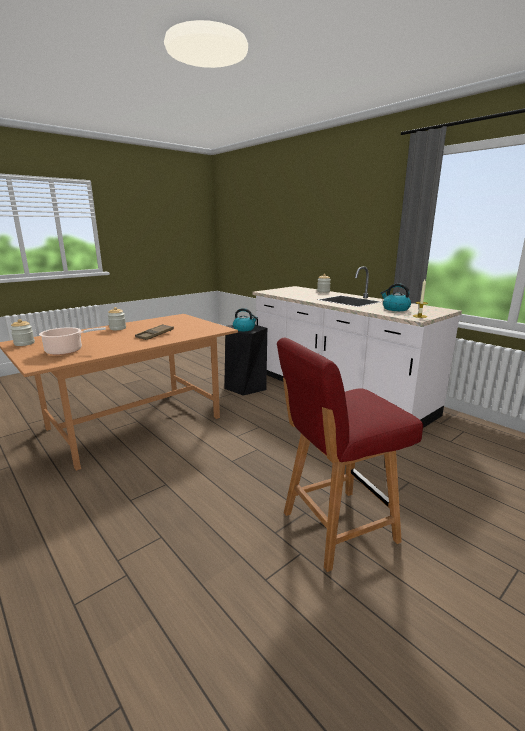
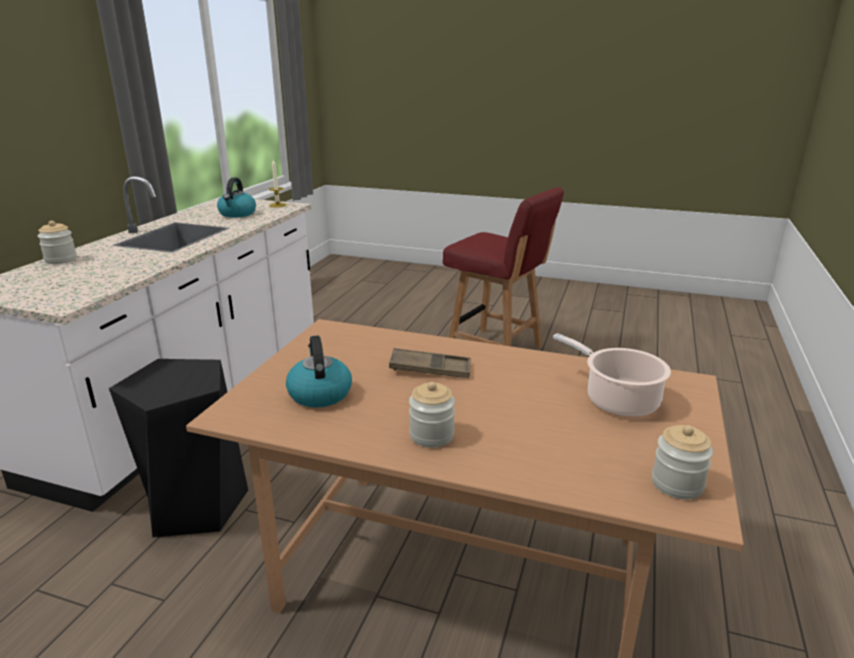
camera: 120 degrees left, 5 degrees up
kettle [233,308,258,331] -> kettle moved to [286,336,352,408]

